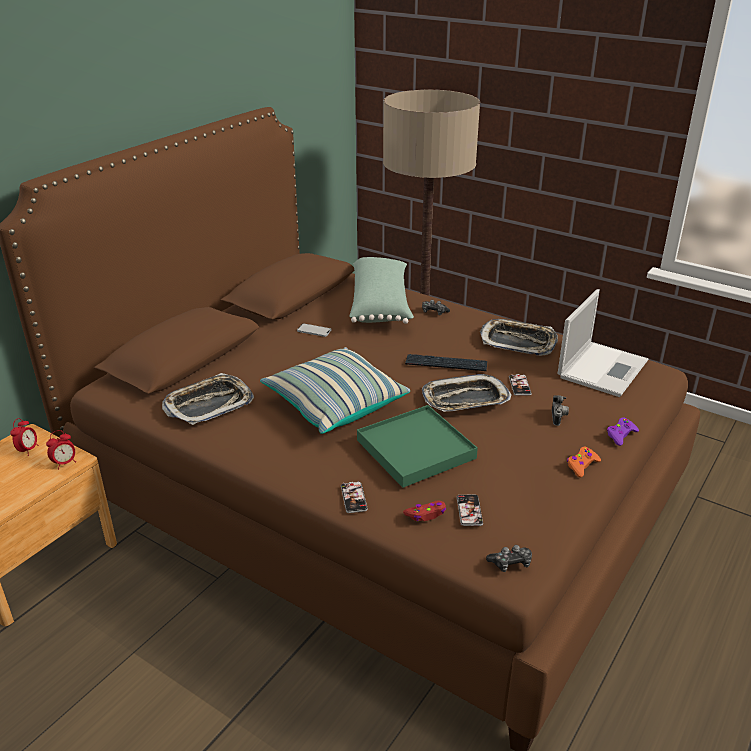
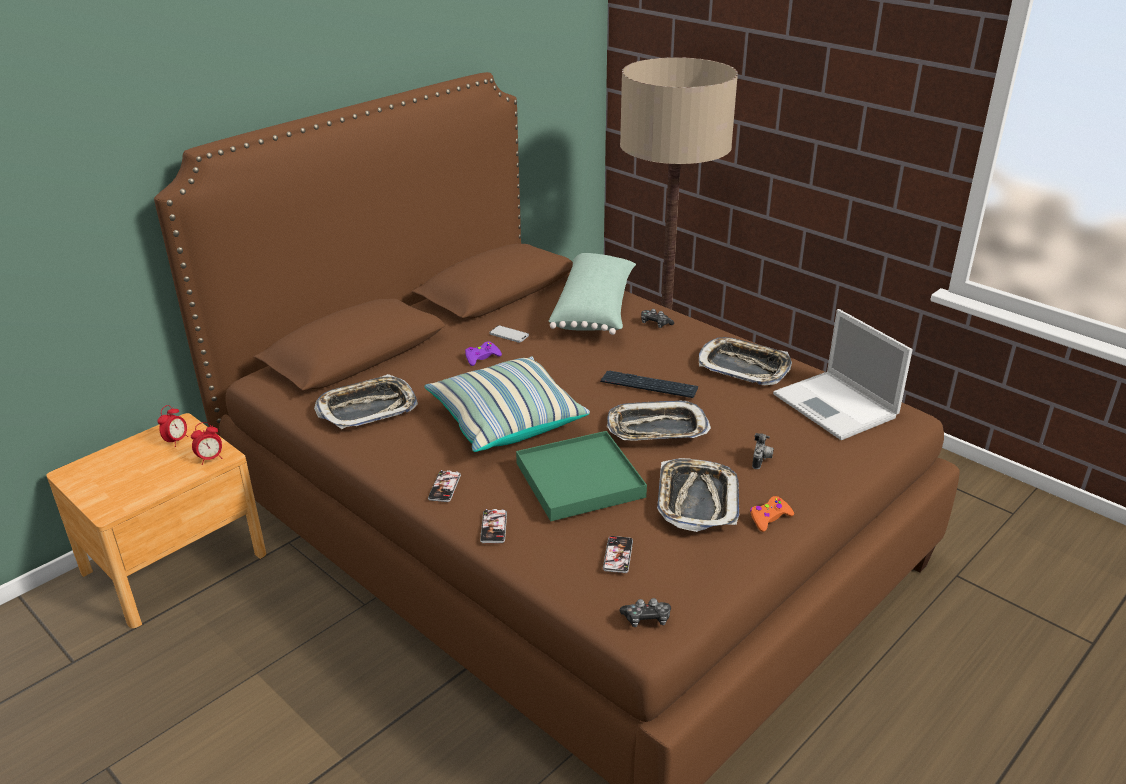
camera: 10 degrees right, 0 degrees up
red game controller [403,500,446,521] -> none
phone [509,374,532,396] -> phone moved to [428,470,461,502]
laptop [557,289,648,397] -> laptop turned 105 degrees clockwise [773,309,913,440]
purple game controller [607,417,639,446] -> purple game controller moved to [465,341,502,366]
none -> tray [657,458,739,532]

